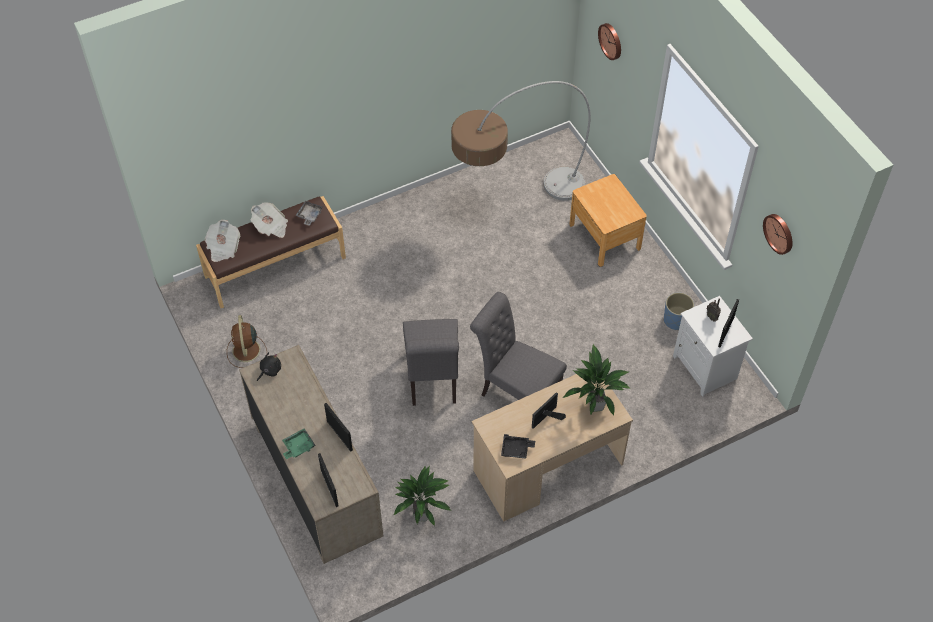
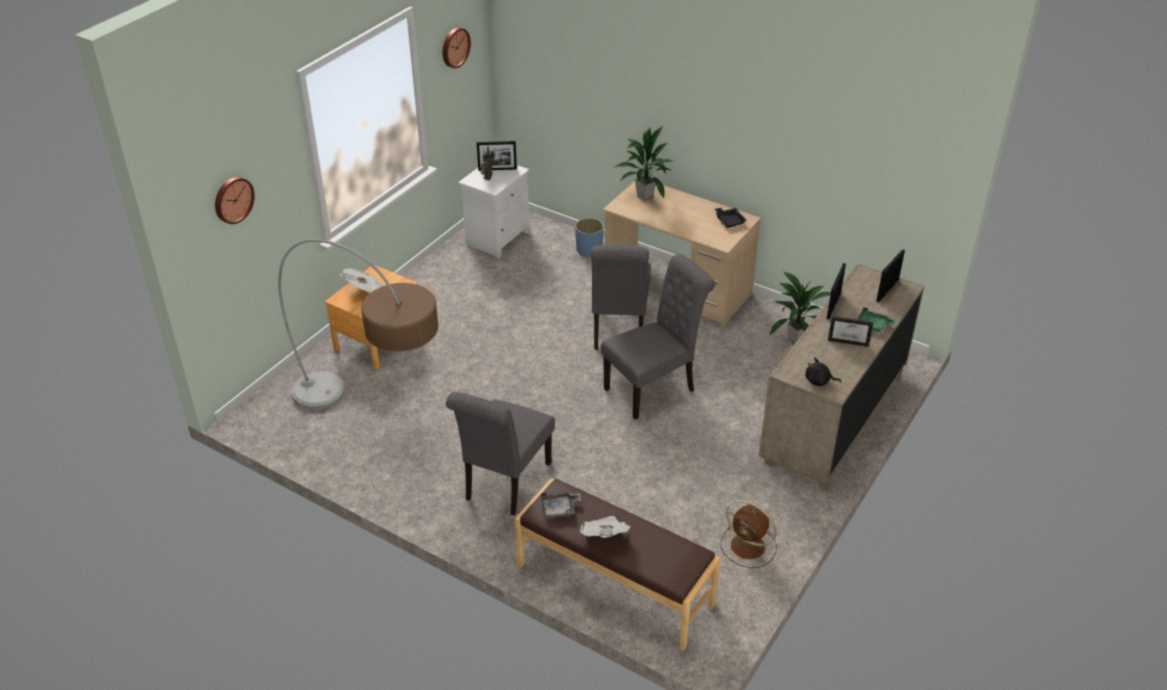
camera: 120 degrees left, 15 degrees down
newspaper [205,220,240,262] -> newspaper moved to [340,268,384,293]
brown fan [227,315,267,368] -> brown fan turned 75 degrees clockwise [721,500,777,568]
picture frame [532,392,566,429] -> picture frame moved to [828,316,873,347]
blue planter [664,292,694,331] -> blue planter moved to [575,218,604,257]
none -> grey chair [446,392,555,516]

